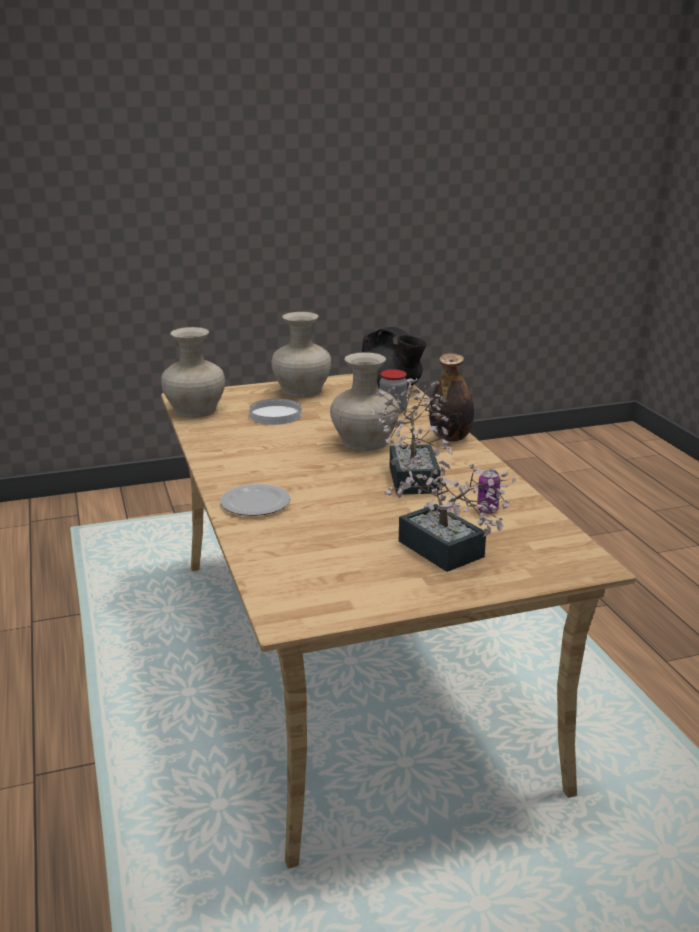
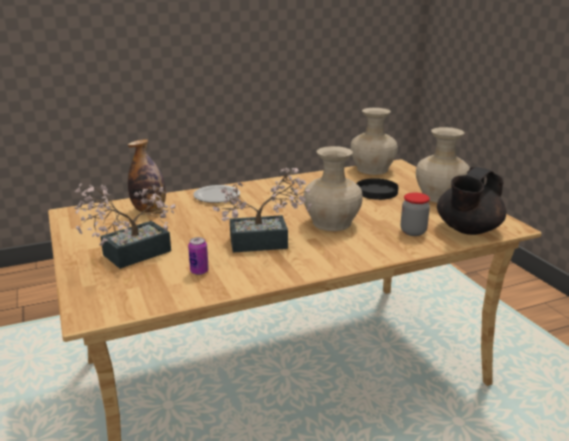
camera: 85 degrees right, 0 degrees up
white plate [249,399,301,425] -> black plate [356,178,398,200]
bottle [429,353,474,441] -> bottle moved to [128,139,166,213]

